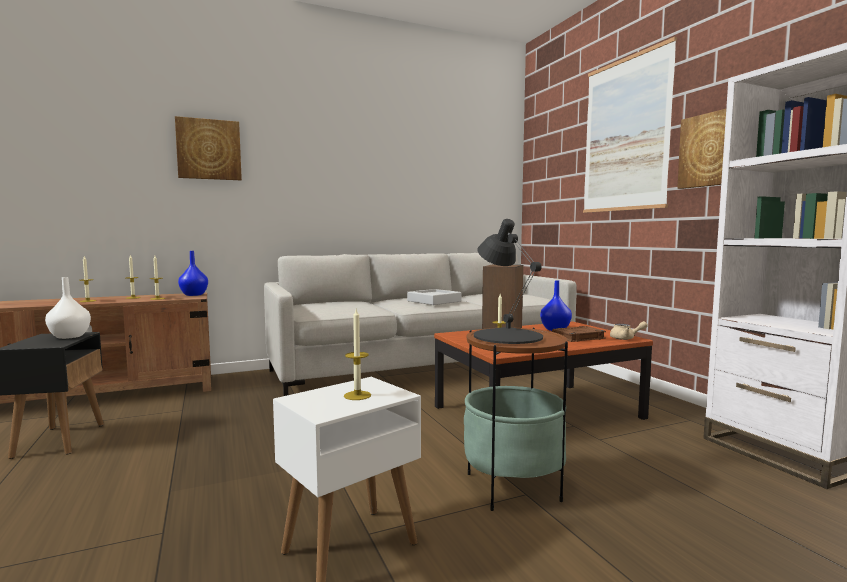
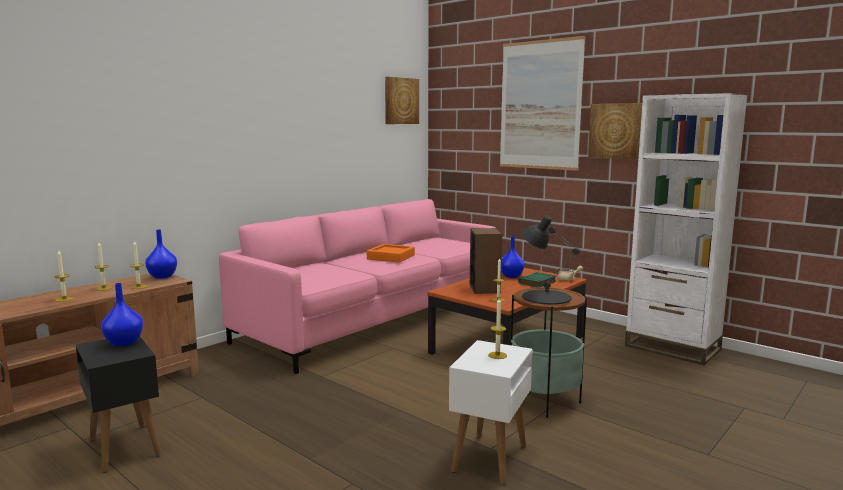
camera: 25 degrees left, 5 degrees up
white vase [45,277,91,339] -> blue vase [101,283,143,346]
picture [175,116,242,180] -> picture moved to [385,77,419,124]
grey sofa [264,253,577,396] -> pink sofa [219,199,495,374]
grey tray [407,289,462,305] -> orange tray [367,244,415,263]
brown book [552,326,606,342] -> green book [518,272,556,287]

